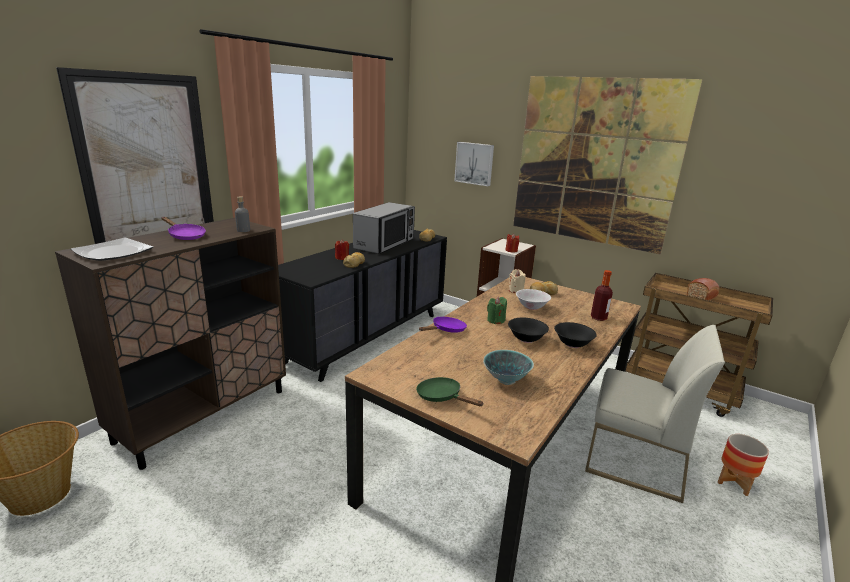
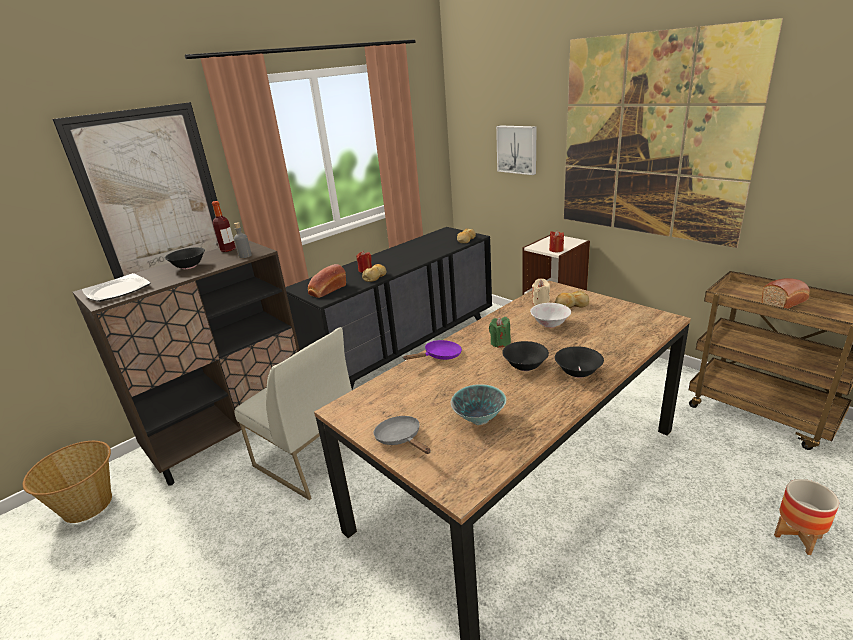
camera: 15 degrees right, 5 degrees up
purple frying pan [161,217,206,240] -> black bowl [165,247,205,269]
microwave [353,202,415,254] -> none
green frying pan [416,377,484,406] -> grey frying pan [374,416,431,454]
white chair [585,325,725,503] -> white chair moved to [235,327,352,500]
bottle [591,270,613,321] -> bottle moved to [212,201,236,252]
none -> bread [308,264,346,298]

